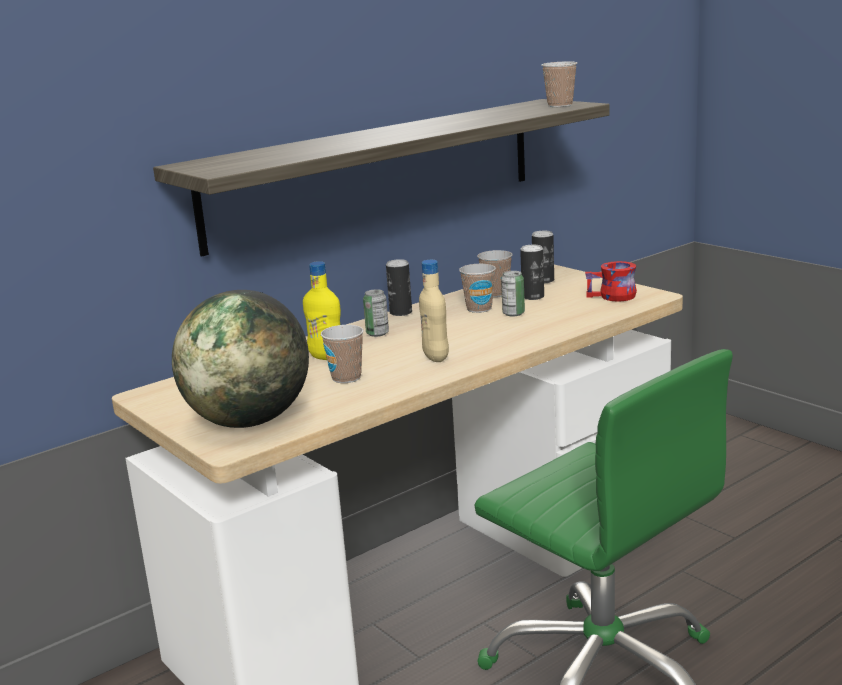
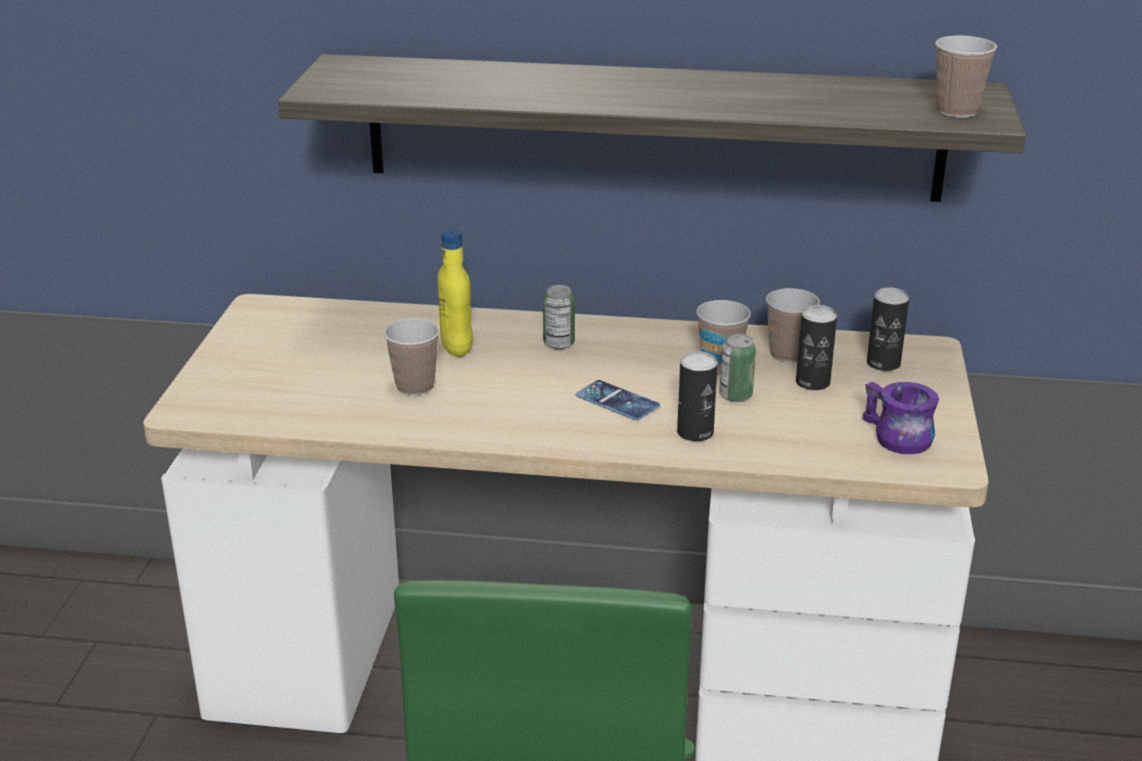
camera: 45 degrees right, 10 degrees up
globe [172,290,309,428] -> none
can [386,259,412,316] -> can moved to [677,351,718,441]
beige bottle [419,260,449,362] -> none
red mug [585,261,637,301] -> purple mug [863,382,939,454]
none -> phone [576,380,660,420]

